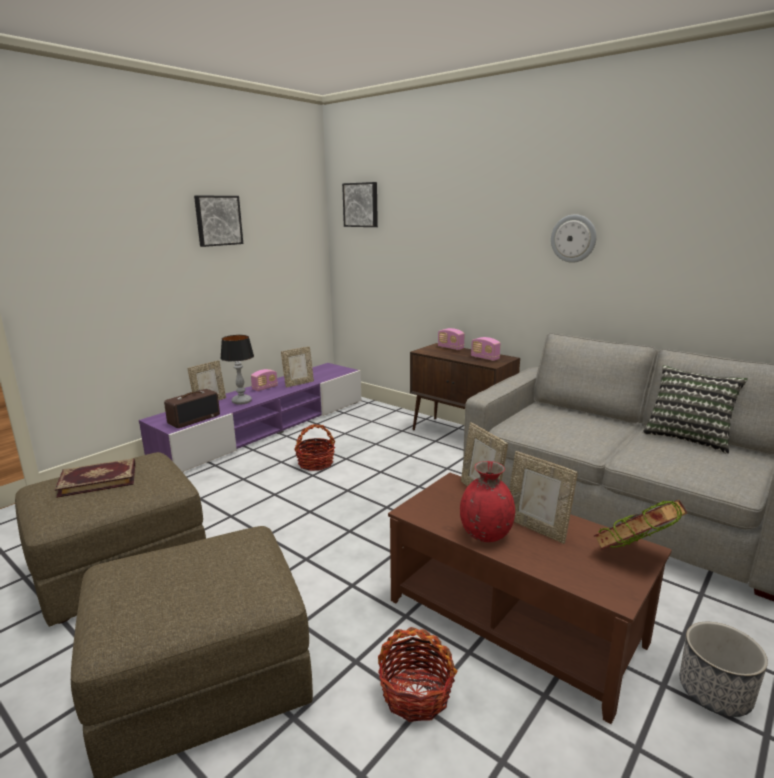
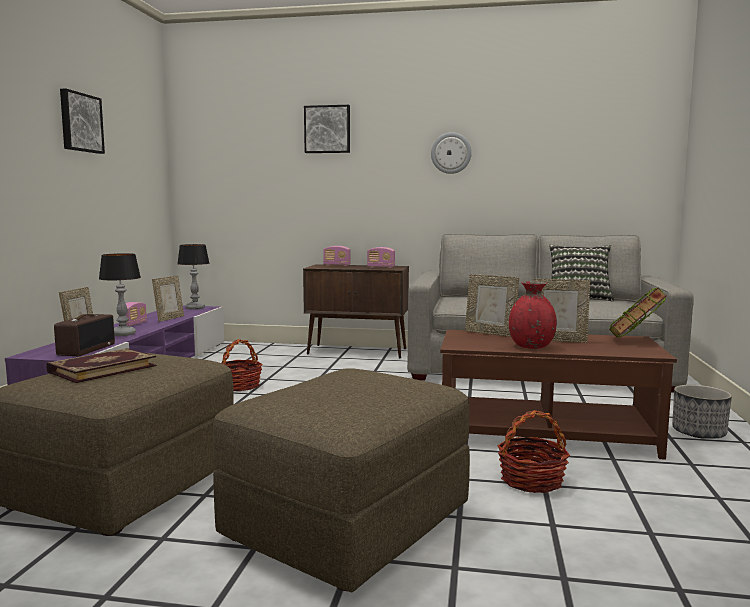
camera: 30 degrees left, 10 degrees down
picture [342,182,378,227] -> picture moved to [304,105,350,153]
none -> table lamp [178,244,209,310]

